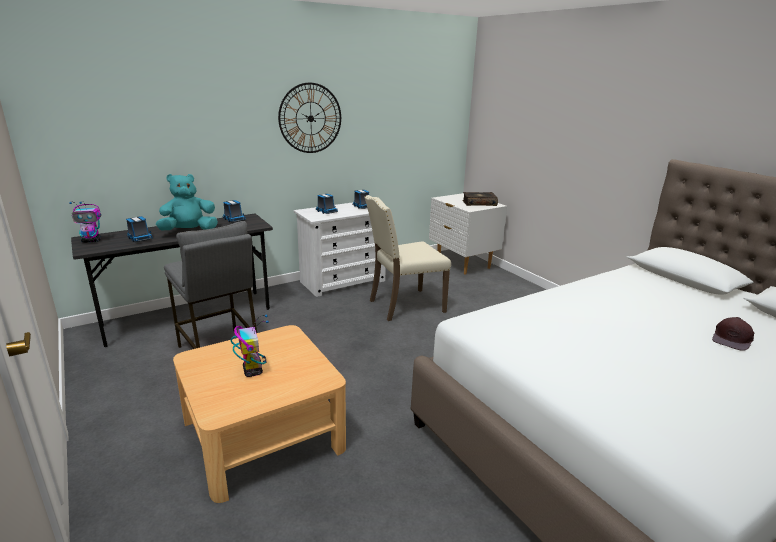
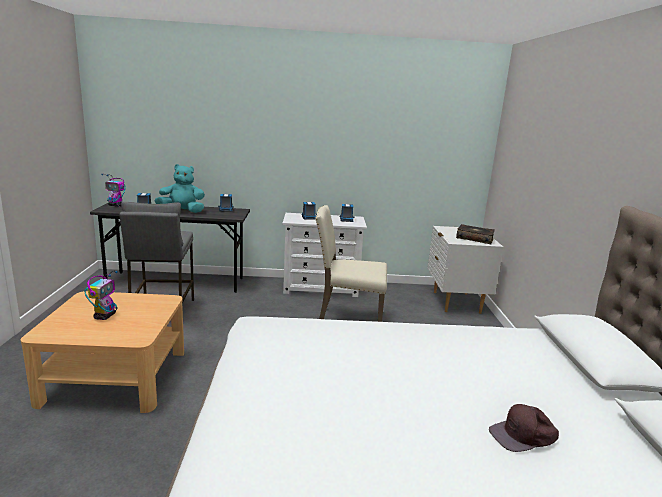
camera: 30 degrees right, 5 degrees down
wall clock [278,83,341,153] -> none

